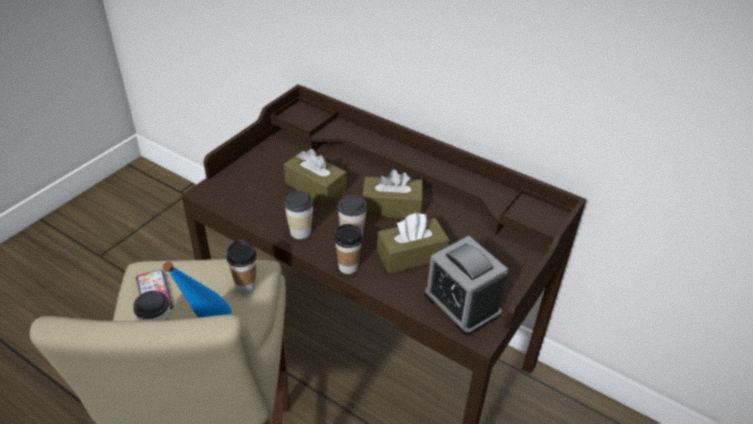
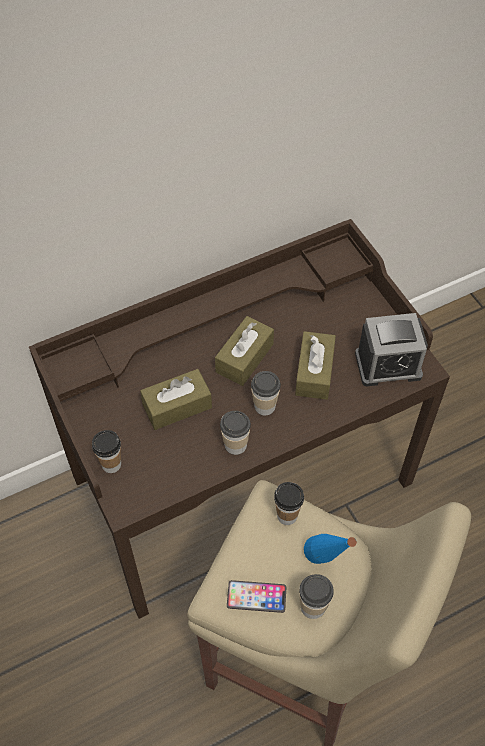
camera: 60 degrees left, 15 degrees up
cup [334,224,363,274] -> cup moved to [92,430,121,473]

